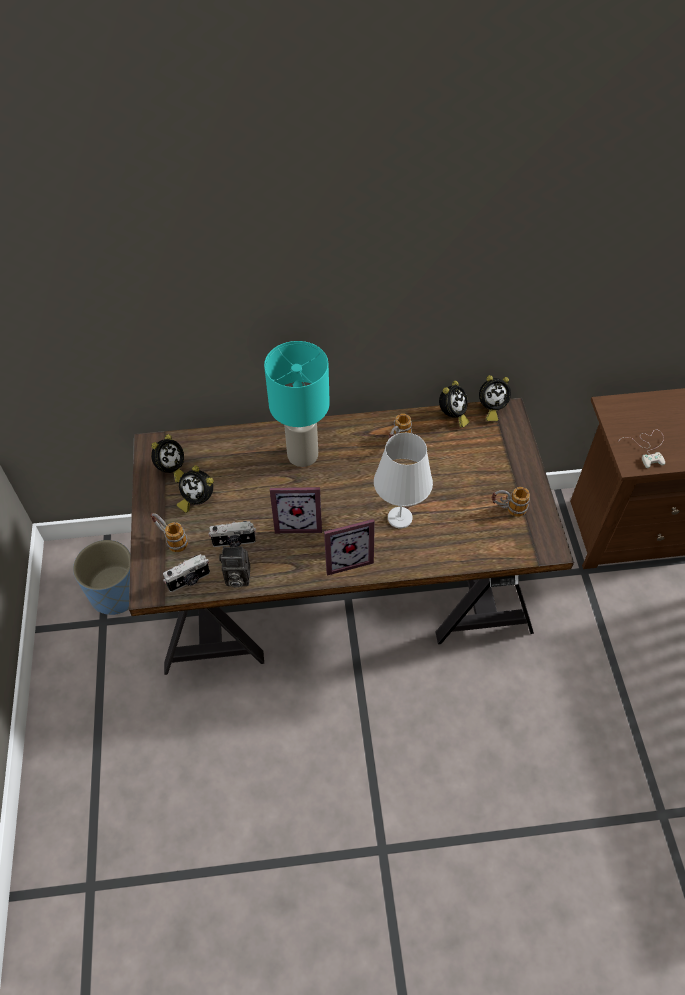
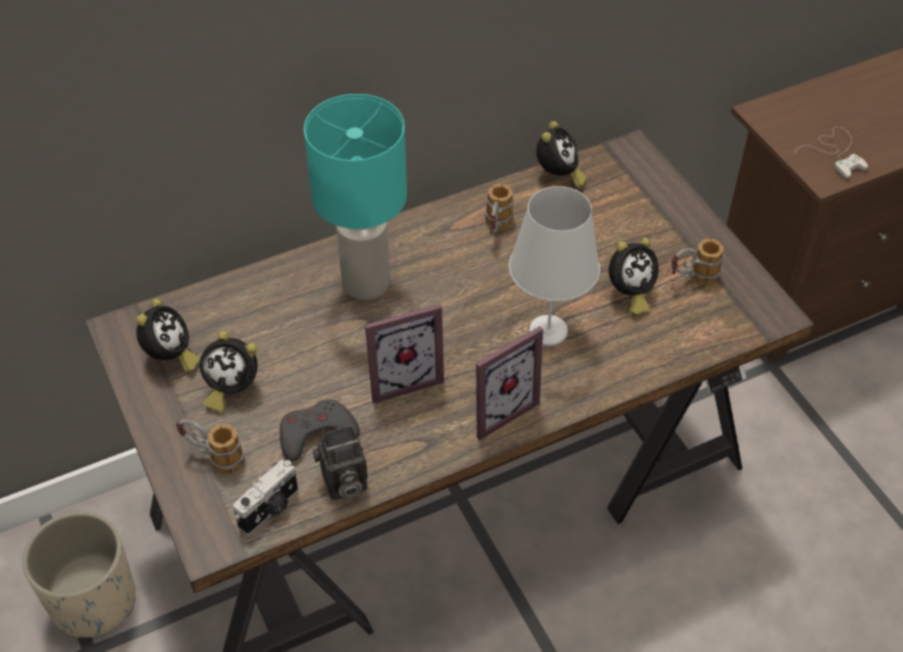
camera: 20 degrees left, 5 degrees down
blue planter [73,540,130,615] -> beige planter [22,511,136,638]
camera [209,521,256,547] -> grey game controller [280,399,360,462]
alarm clock [479,375,511,421] -> alarm clock moved to [609,238,659,314]

